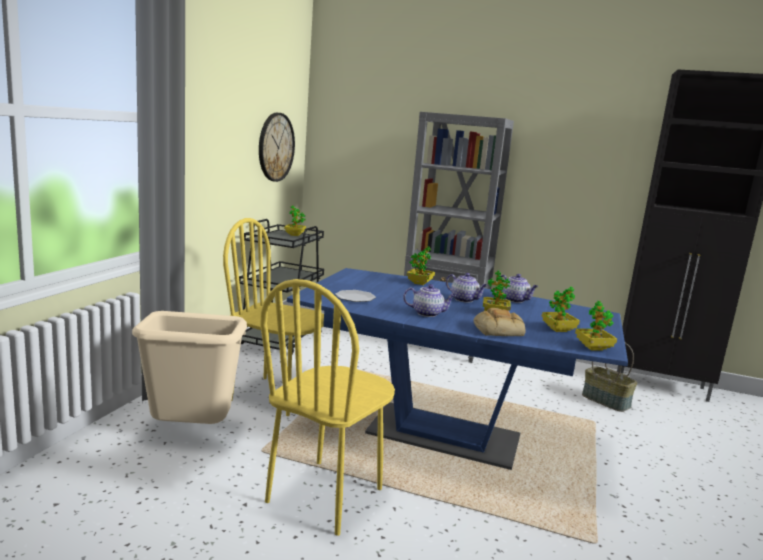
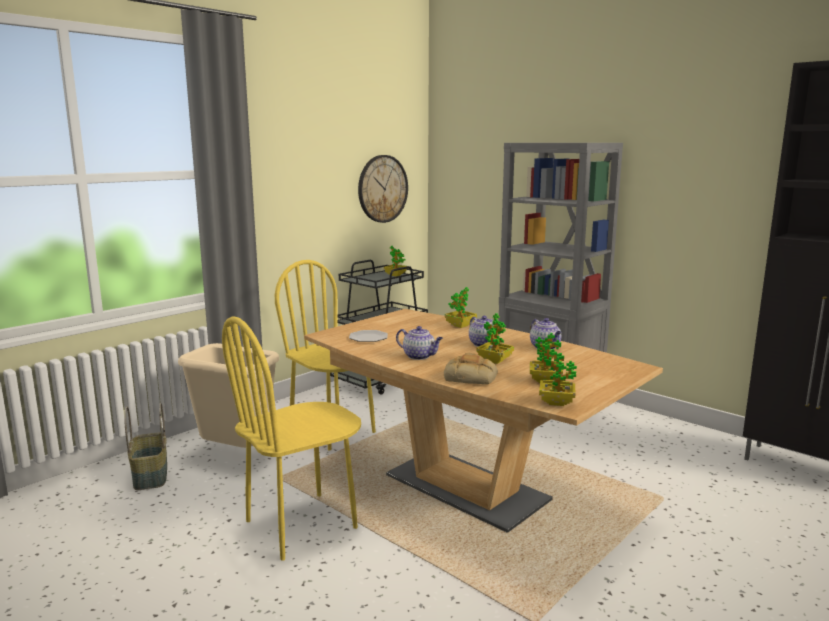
camera: 25 degrees right, 0 degrees up
blue dining table [287,268,628,470] -> brown dining table [304,309,663,533]
basket [582,343,637,412] -> basket moved to [124,403,167,490]

